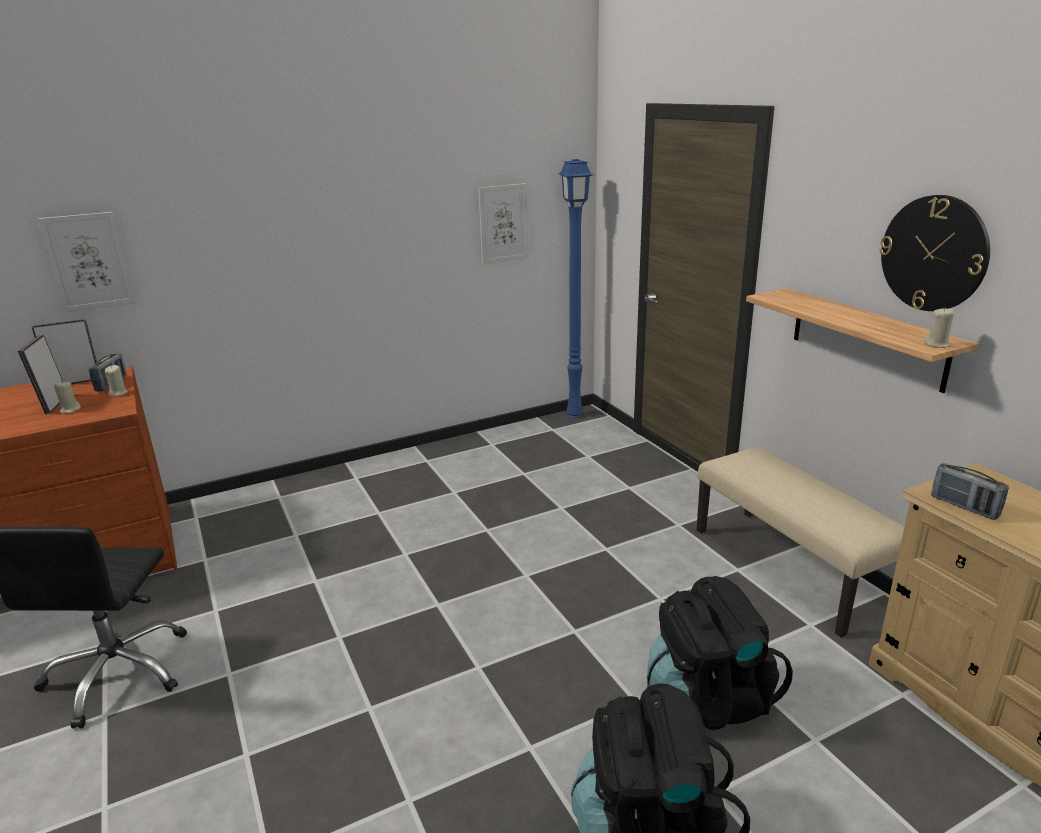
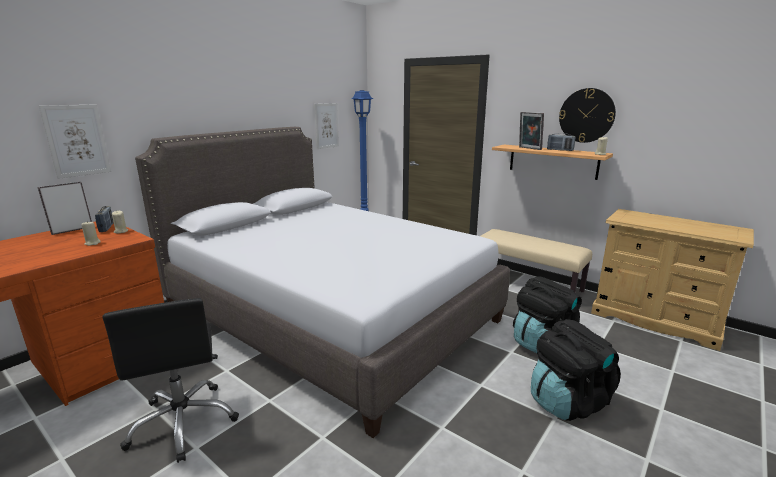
camera: 25 degrees left, 5 degrees down
picture frame [18,334,63,414] -> picture frame moved to [519,112,544,150]
radio [931,463,1009,520] -> radio moved to [547,133,576,151]
none -> grey bed [135,127,510,438]

